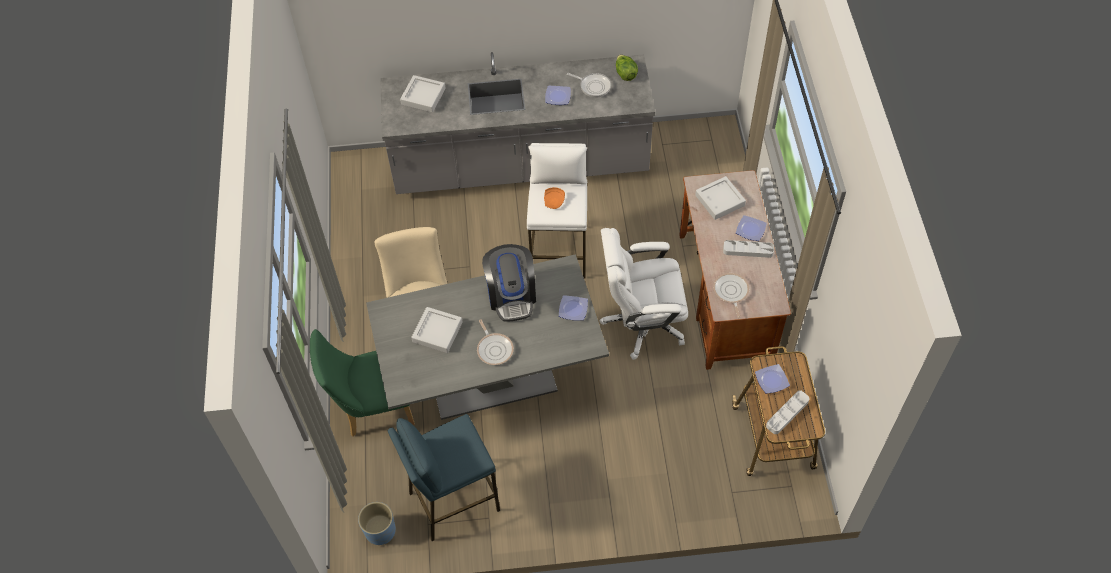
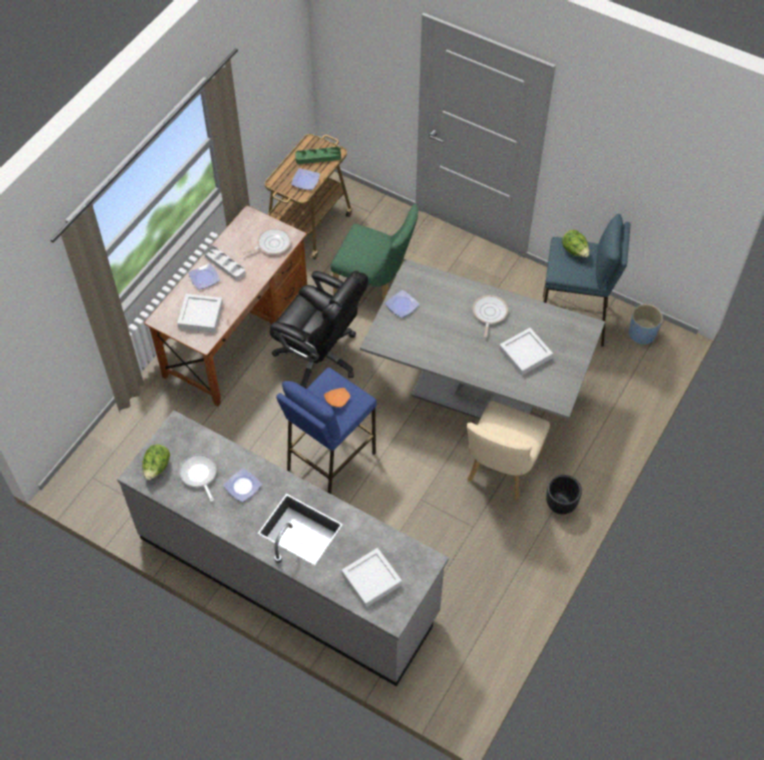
camera: 145 degrees left, 0 degrees up
green chair [310,329,415,437] -> green chair moved to [331,204,419,301]
coffee machine [482,244,536,322] -> none
white stool [527,143,587,279] -> blue stool [276,367,377,494]
white office chair [600,228,688,360] -> black office chair [270,271,368,388]
frying pan [713,273,749,318] -> frying pan turned 150 degrees counterclockwise [243,228,291,255]
grey tray [766,390,810,434] -> green tray [295,147,341,164]
none -> black planter [546,475,582,514]
none -> lettuce [562,230,589,257]

